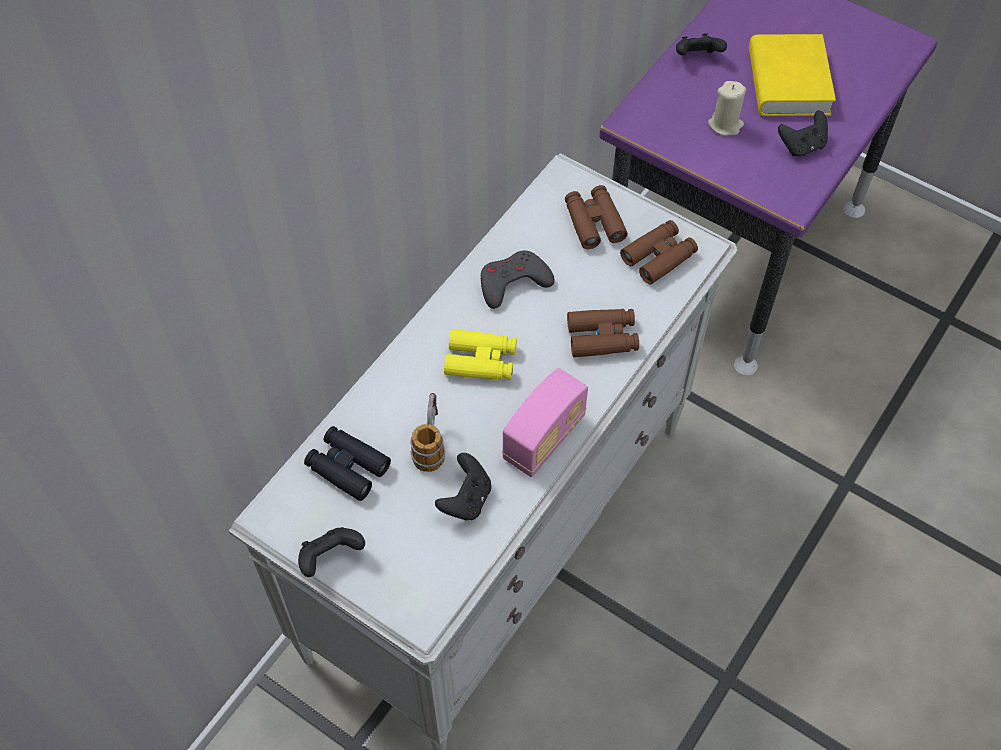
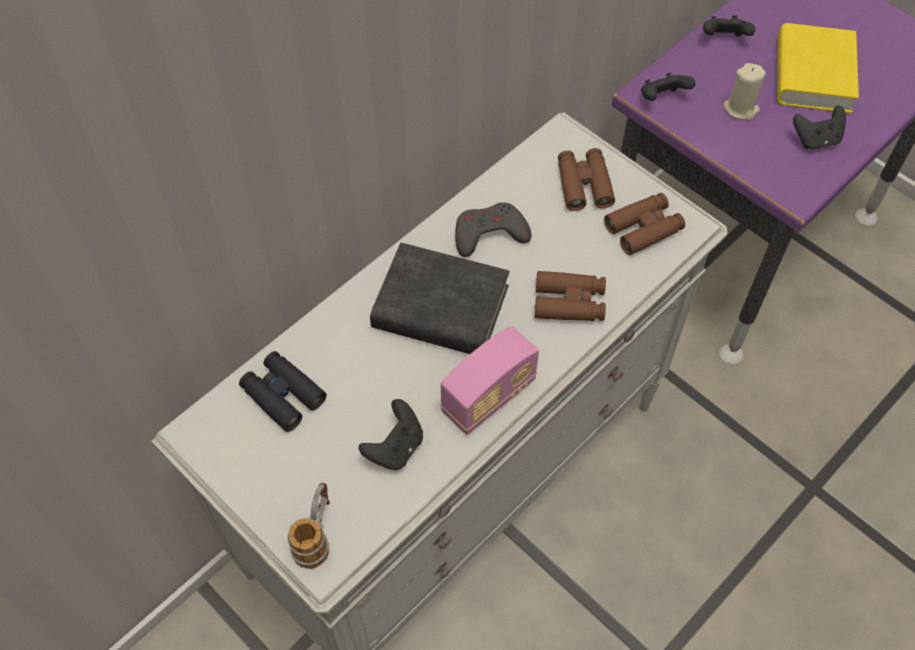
camera: 10 degrees right, 0 degrees up
black game controller [298,527,365,577] -> black game controller moved to [641,73,695,101]
mug [410,393,445,472] -> mug moved to [288,483,330,569]
yellow binoculars [444,329,517,380] -> black book [370,243,509,354]

